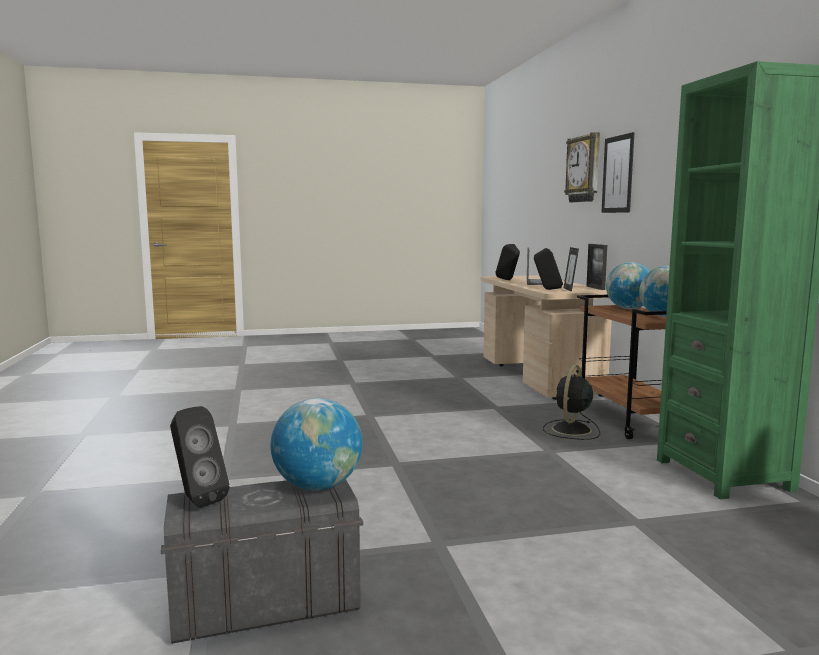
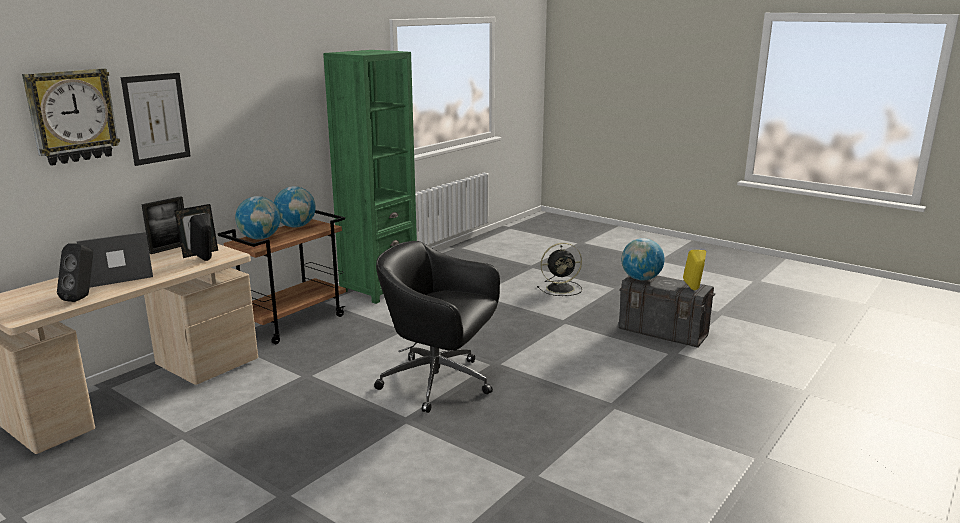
camera: 130 degrees left, 10 degrees up
black speaker [170,406,229,508] -> yellow speaker [683,250,706,290]
black fan [543,365,600,440] -> black fan moved to [537,243,582,296]
none -> black office chair [374,241,500,413]

